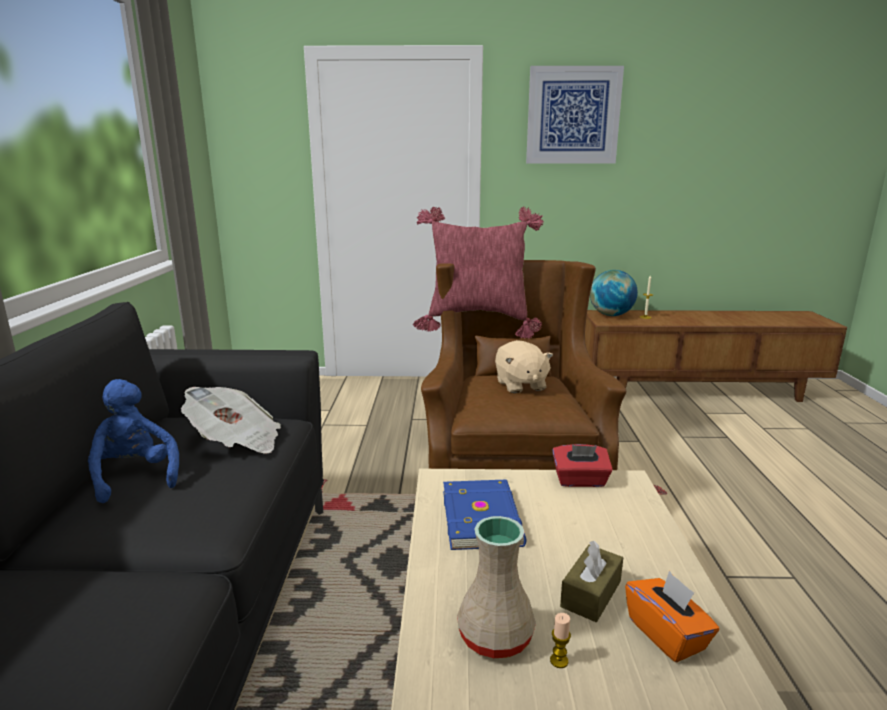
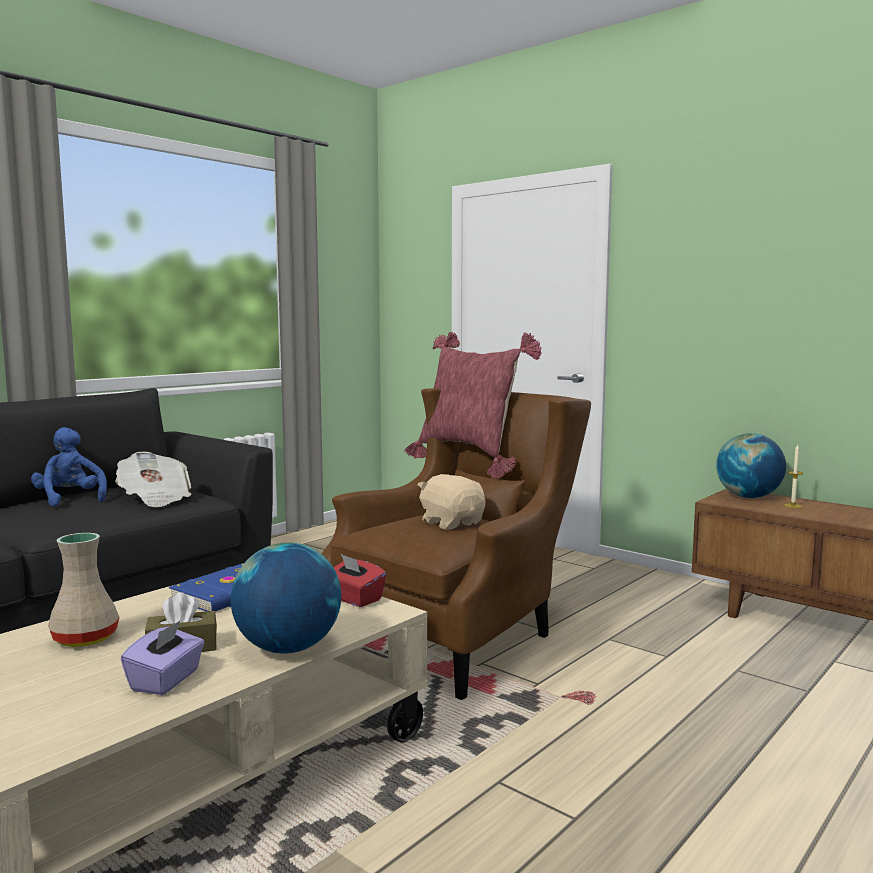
camera: 40 degrees right, 10 degrees down
blue plush toy [88,379,179,503] -> blue plush toy turned 45 degrees counterclockwise [31,427,107,507]
beige plush toy [495,340,553,394] -> beige plush toy turned 120 degrees clockwise [418,474,486,530]
picture [526,66,624,163] -> none
candle [550,613,571,668] -> none
orange tissue box [625,571,719,663] -> purple tissue box [121,620,205,695]
none -> globe [231,542,341,654]

